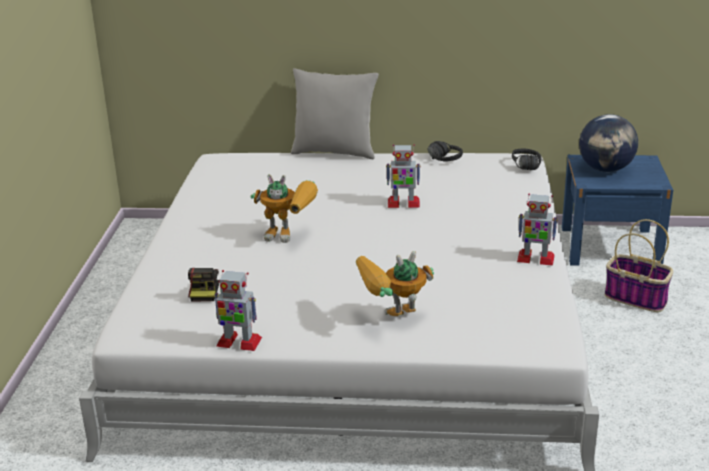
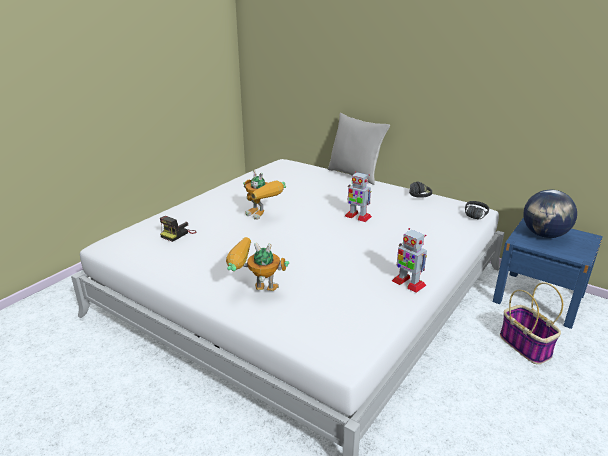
camera: 30 degrees right, 0 degrees up
toy robot [214,270,262,351] -> none

